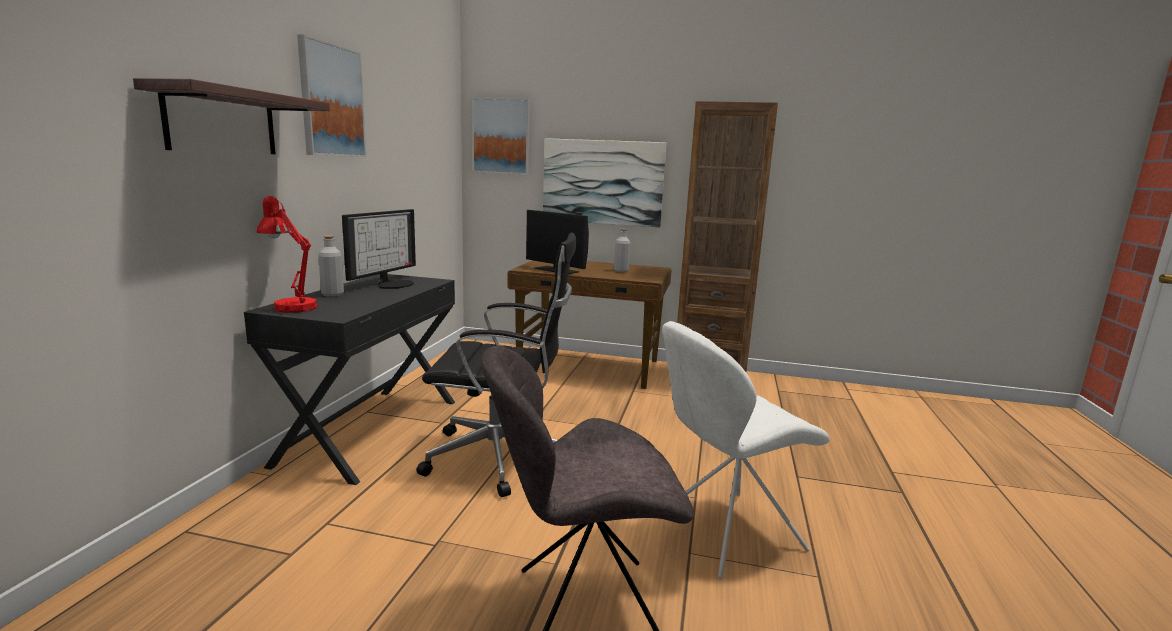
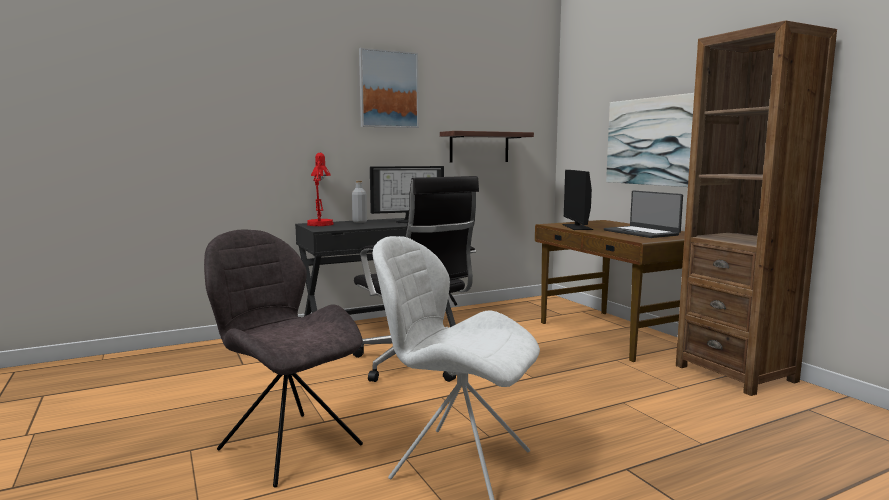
camera: 50 degrees right, 5 degrees down
shelf [133,78,330,154] -> shelf moved to [440,131,534,162]
picture [472,98,530,175] -> none
grey bottle [614,229,630,272] -> laptop [604,190,683,238]

